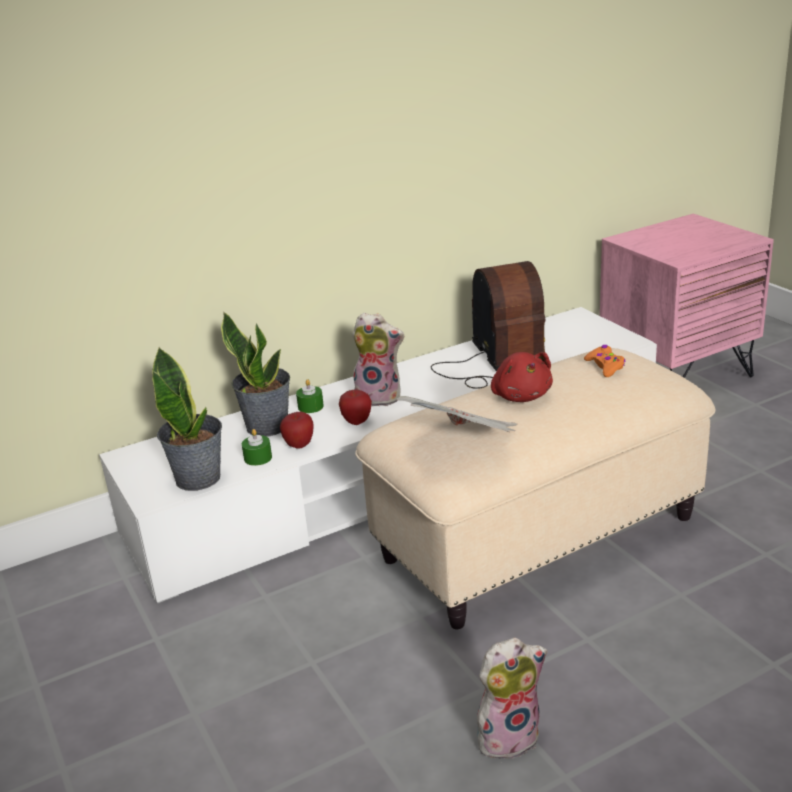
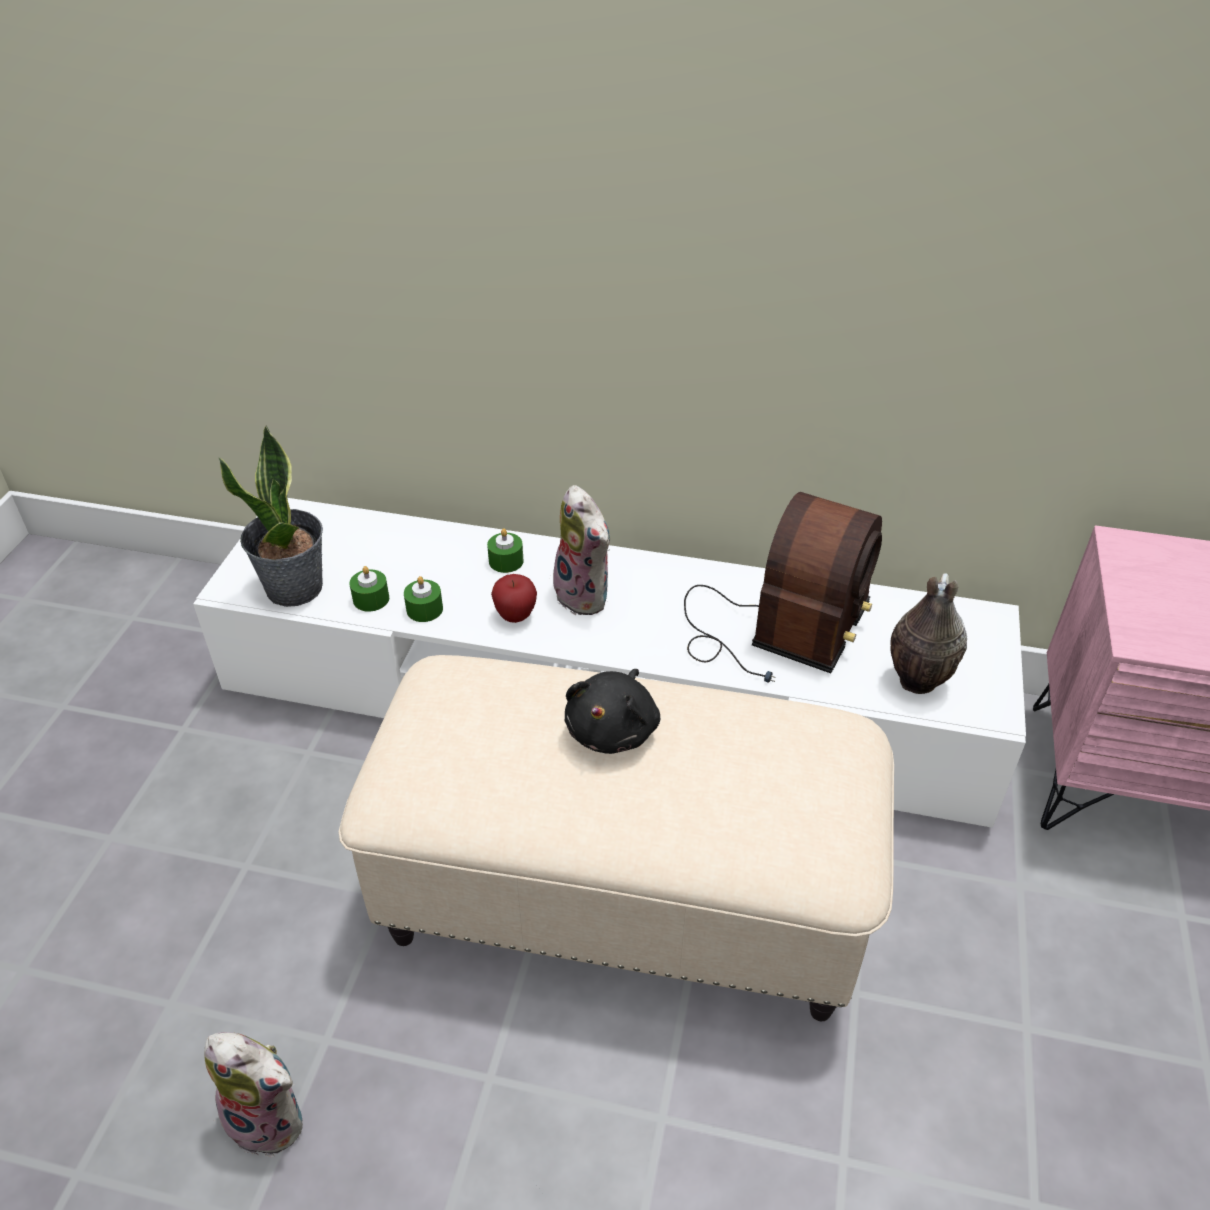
camera: 40 degrees right, 15 degrees up
potted plant [221,312,290,437] -> none
apple [280,412,314,449] -> green candle [404,576,443,622]
newspaper [397,396,517,432] -> none
red plush toy [491,352,553,402] -> black plush toy [564,669,660,754]
orange game controller [584,345,625,377] -> none
none -> vase [891,573,967,694]

